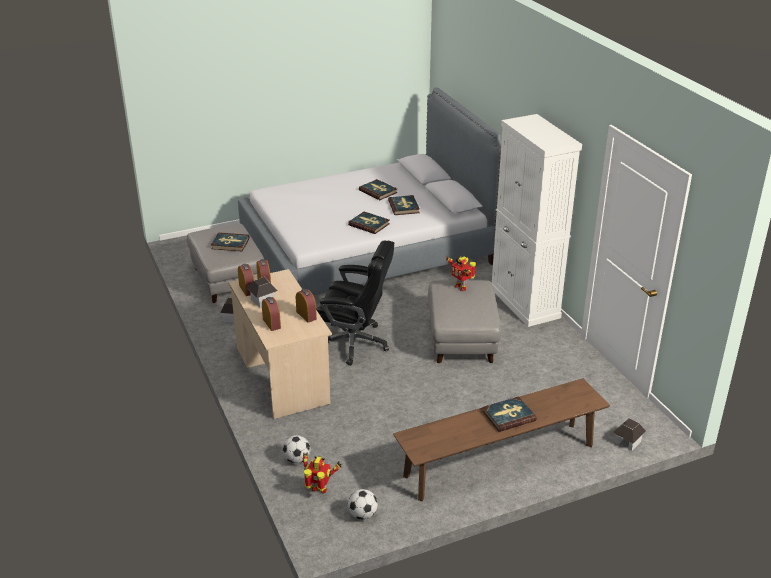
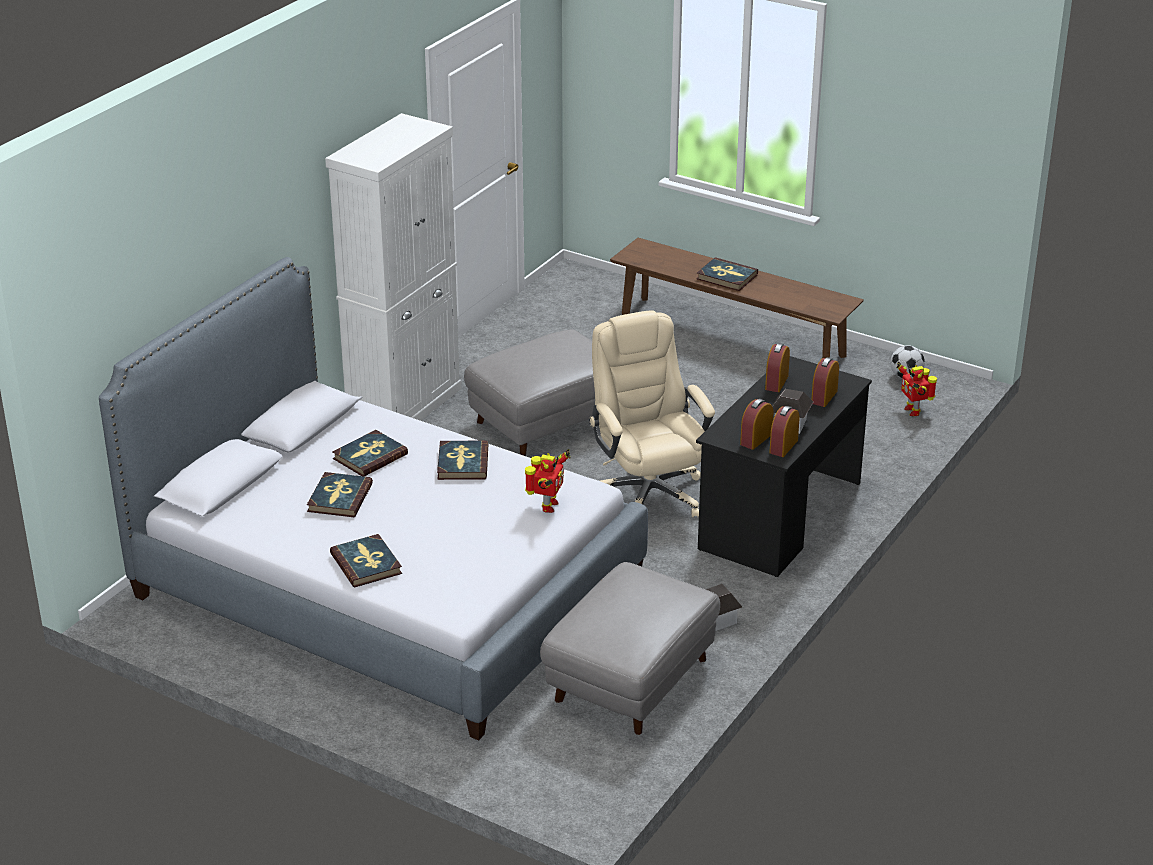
camera: 125 degrees left, 0 degrees up
book [211,232,250,251] -> book moved to [330,534,402,587]
beige desk [229,269,332,419] -> black desk [696,356,872,577]
football [282,435,310,464] -> none
black office chair [316,240,394,366] -> beige office chair [589,310,715,517]
toy robot [446,256,476,291] -> toy robot moved to [525,449,571,513]
toy house [613,419,646,451] -> none

